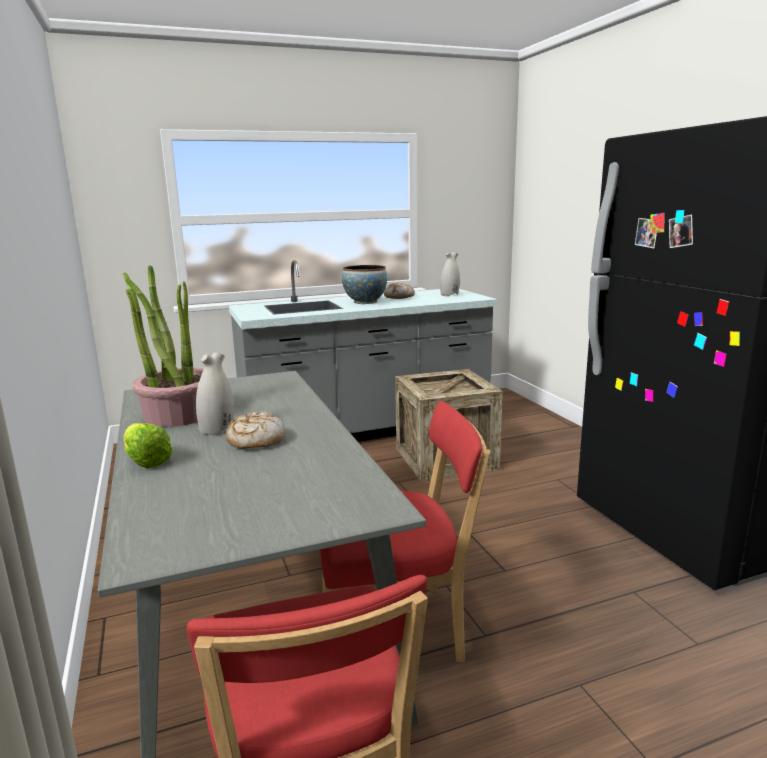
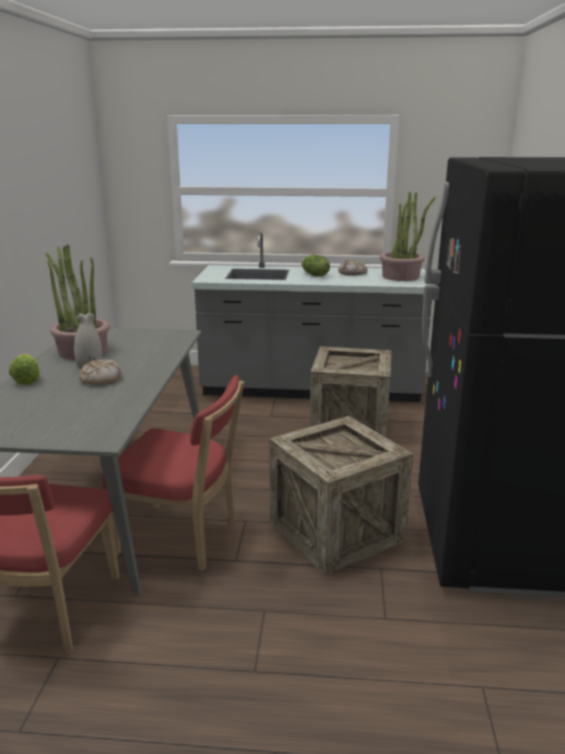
camera: 25 degrees right, 5 degrees up
bowl [342,265,387,304] -> lettuce [301,255,330,276]
white vase [440,252,460,296] -> potted plant [380,192,436,281]
none -> crate [269,416,413,576]

